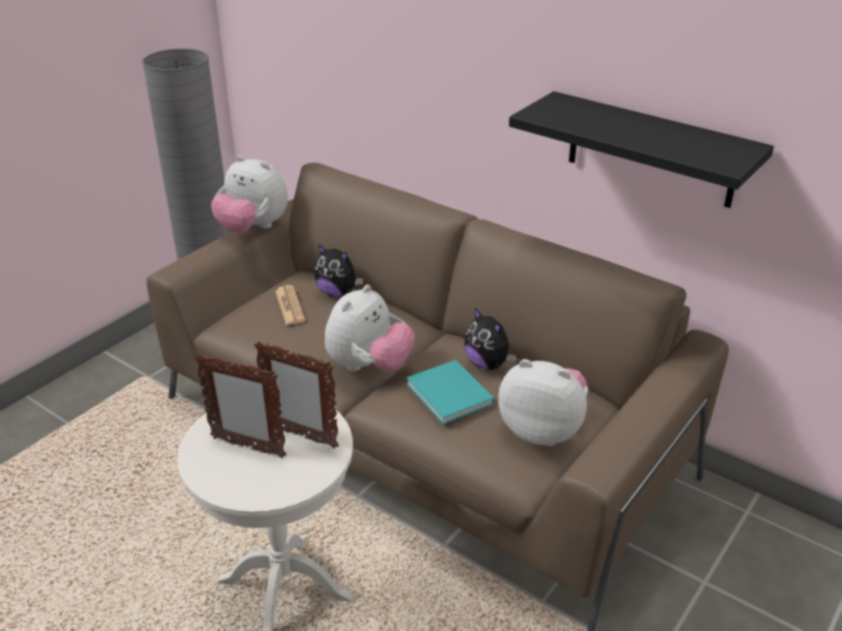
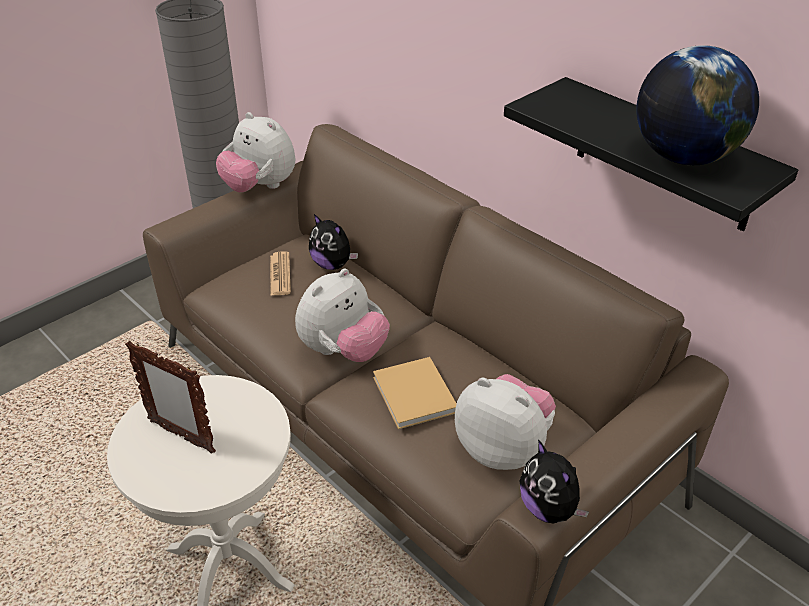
camera: 10 degrees right, 5 degrees up
picture frame [254,341,339,448] -> none
turquoise book [406,360,494,424] -> beige book [373,357,457,429]
plush toy [464,308,517,370] -> plush toy moved to [520,439,589,523]
none -> globe [636,45,759,165]

